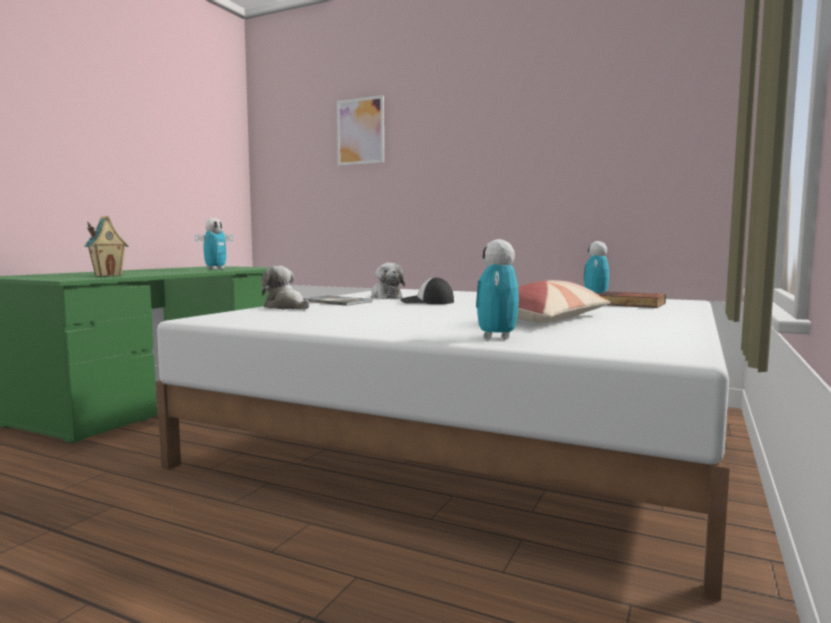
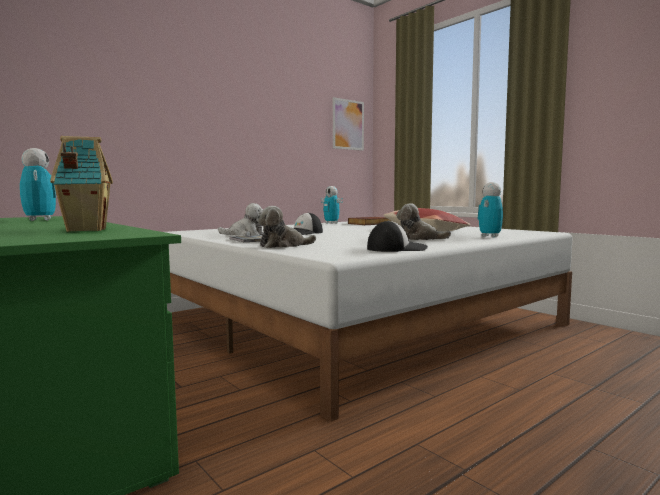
camera: 65 degrees left, 0 degrees up
picture [337,95,384,166] -> picture moved to [333,97,364,151]
toy robot [476,239,519,339] -> toy robot turned 90 degrees clockwise [477,182,503,238]
none -> cap [367,220,428,252]
none -> plush toy [396,203,451,240]

